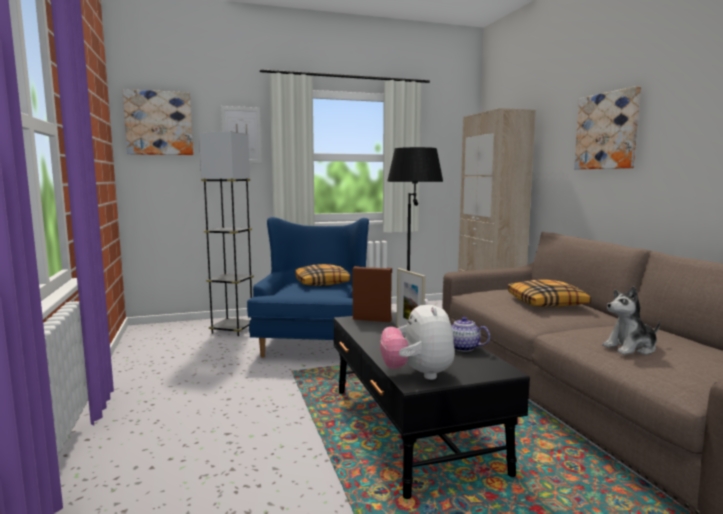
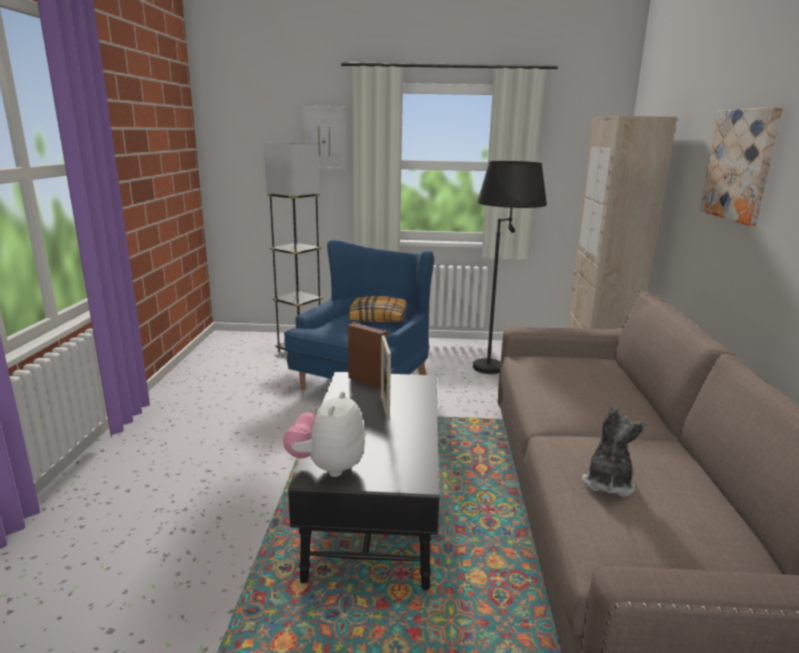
camera: 20 degrees right, 10 degrees up
picture [123,89,193,155] -> none
teapot [451,317,490,352] -> none
pillow [508,280,591,307] -> none
plush toy [602,286,660,355] -> plush toy turned 105 degrees clockwise [582,406,647,497]

